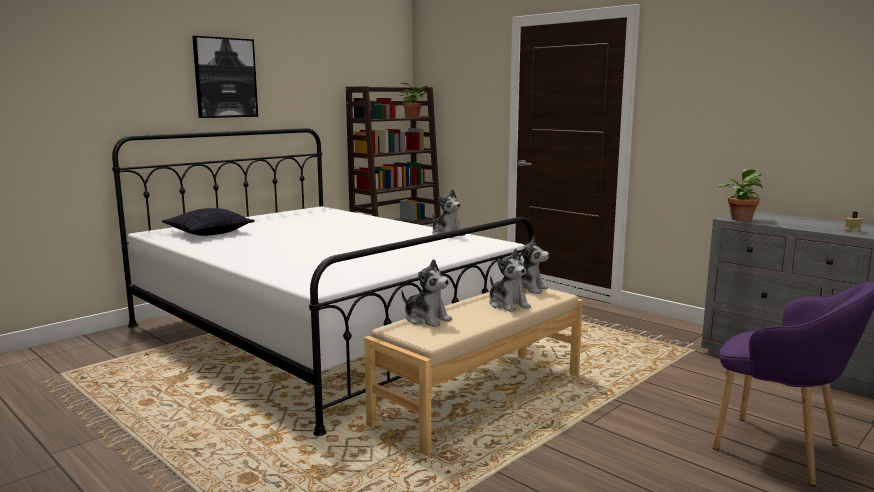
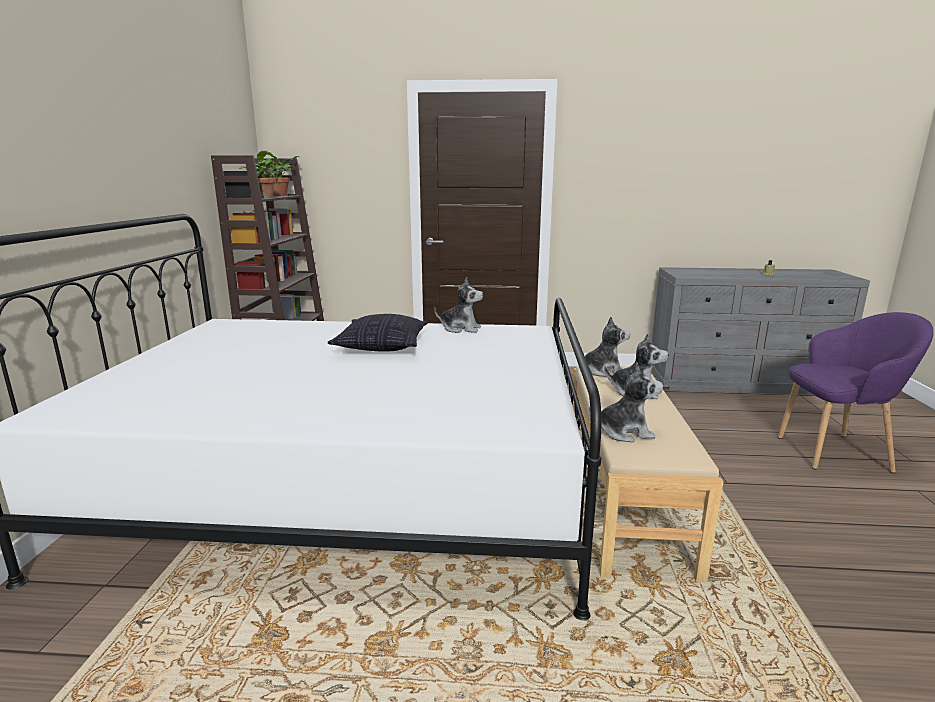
camera: 40 degrees left, 5 degrees up
pillow [162,208,255,236] -> pillow moved to [327,314,428,352]
picture [192,36,258,118] -> none
potted plant [718,168,763,221] -> potted plant moved to [239,150,276,198]

